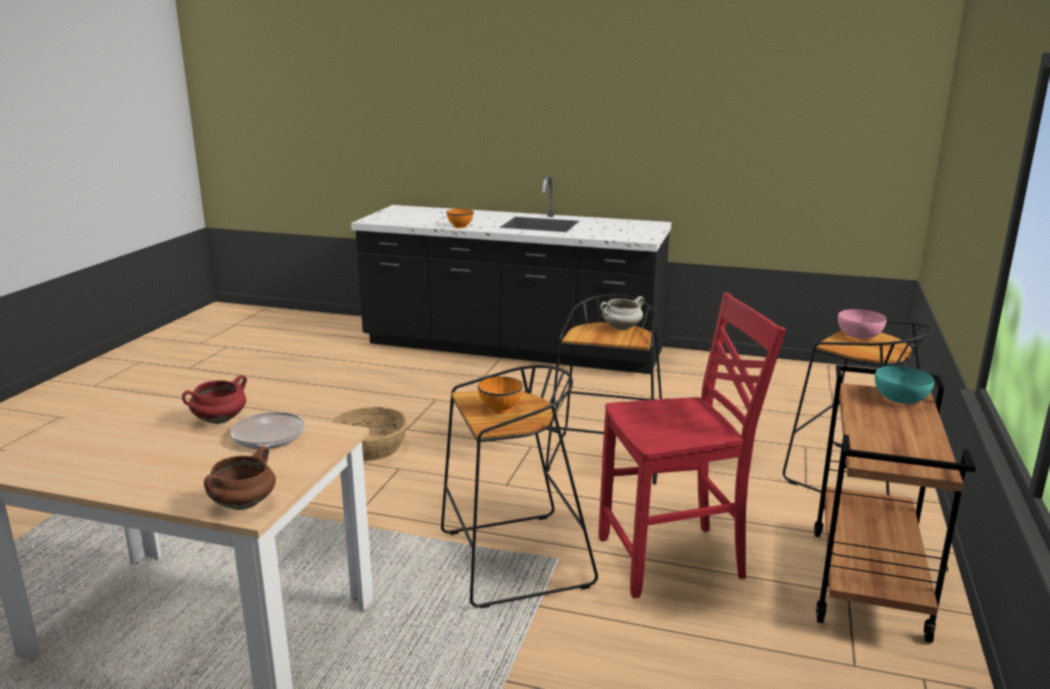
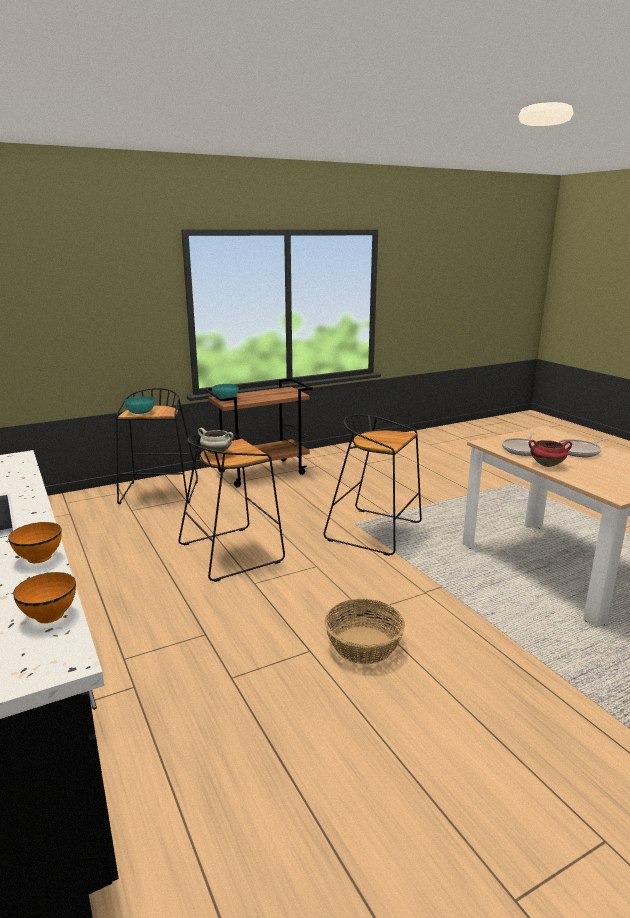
camera: 135 degrees left, 0 degrees up
brown cooking pot [204,446,276,510] -> none
orange bowl [478,376,523,413] -> orange bowl moved to [13,572,76,623]
red chair [599,293,786,598] -> none
pink bowl [838,309,887,339] -> turquoise bowl [125,396,155,414]
none -> frying pan [558,438,609,457]

